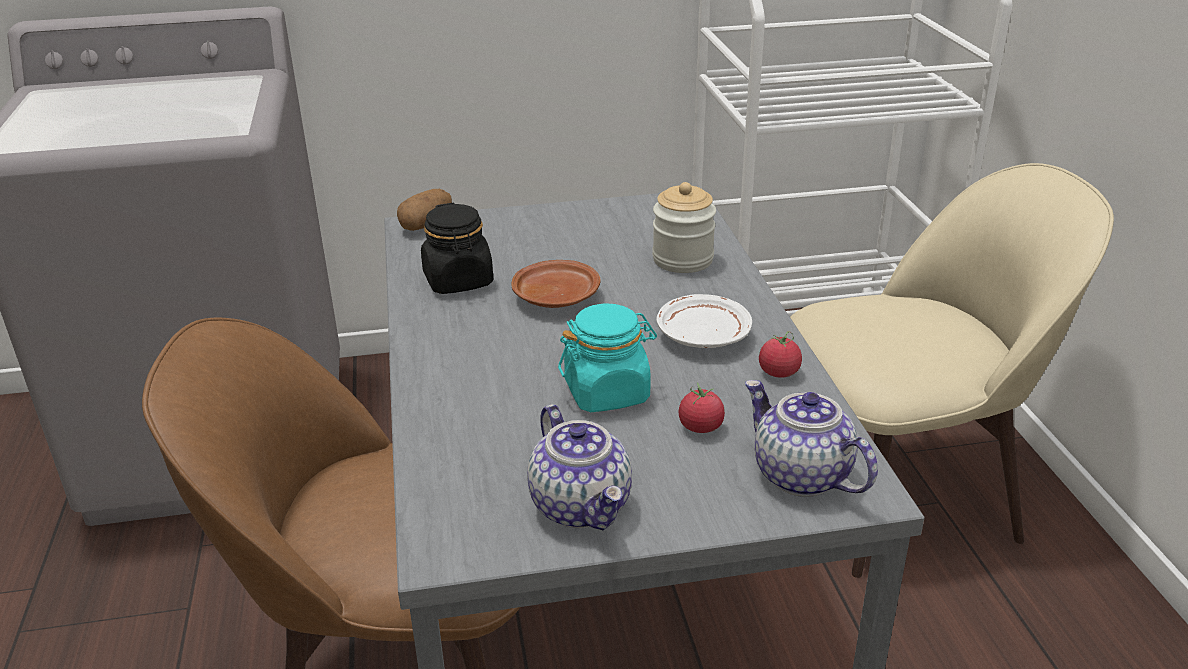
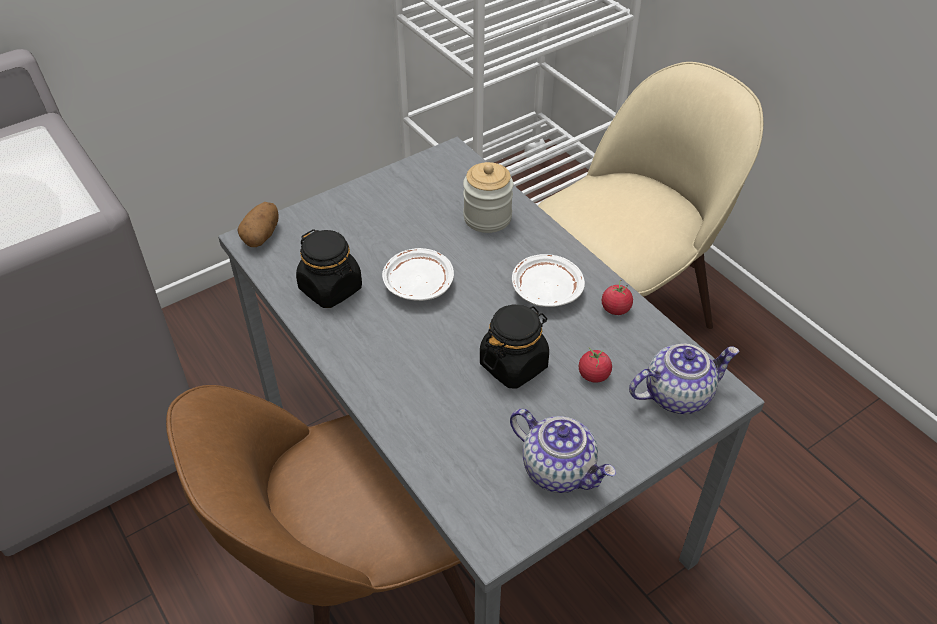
camera: 25 degrees left, 15 degrees up
brown plate [511,260,600,308] -> white plate [382,248,454,301]
turquoise jar [558,303,657,412] -> black jar [480,305,549,389]
teapot [745,380,878,497] -> teapot turned 135 degrees clockwise [629,343,740,414]

